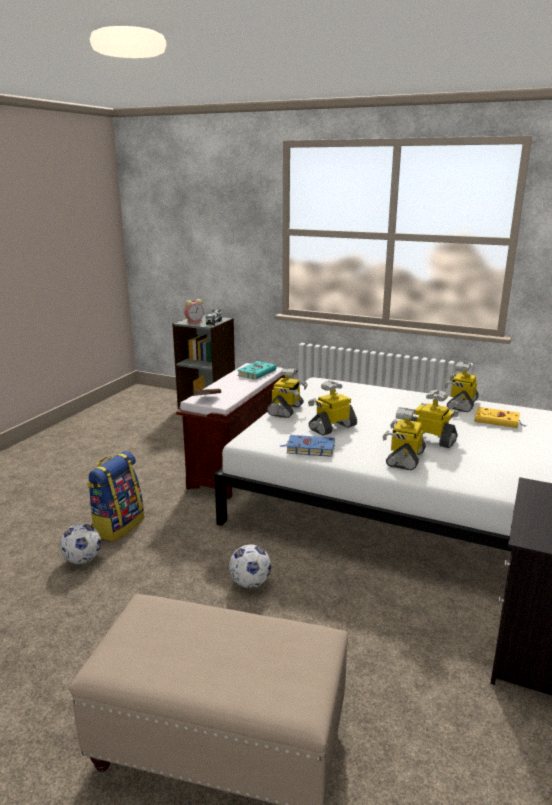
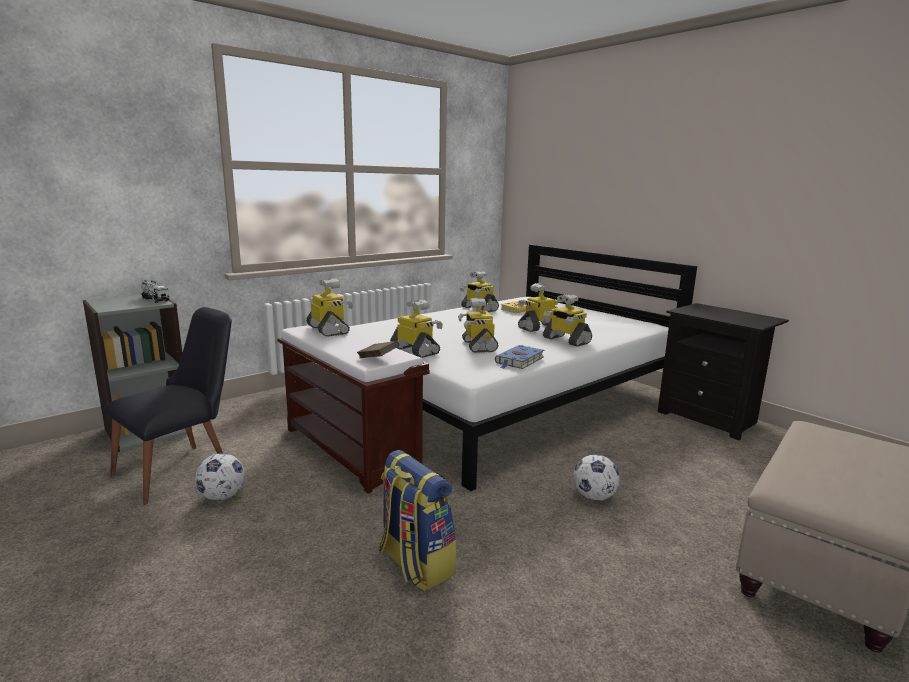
camera: 65 degrees left, 5 degrees down
football [59,523,101,564] -> football moved to [195,453,245,501]
alarm clock [184,299,204,324] -> none
turquoise book [237,361,277,380] -> toy robot [306,278,353,337]
none -> black chair [104,307,232,505]

